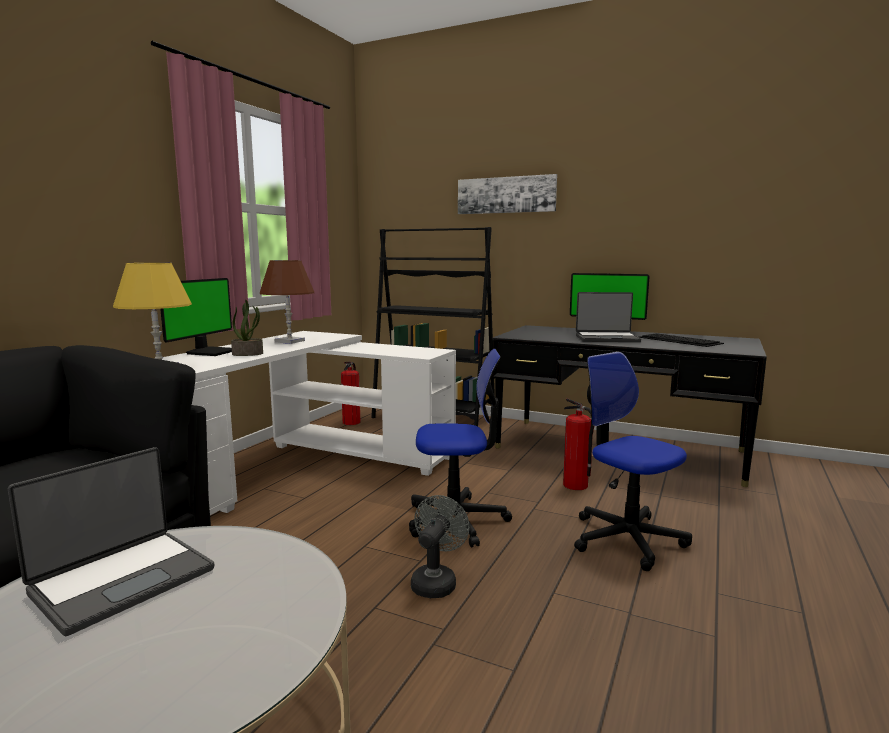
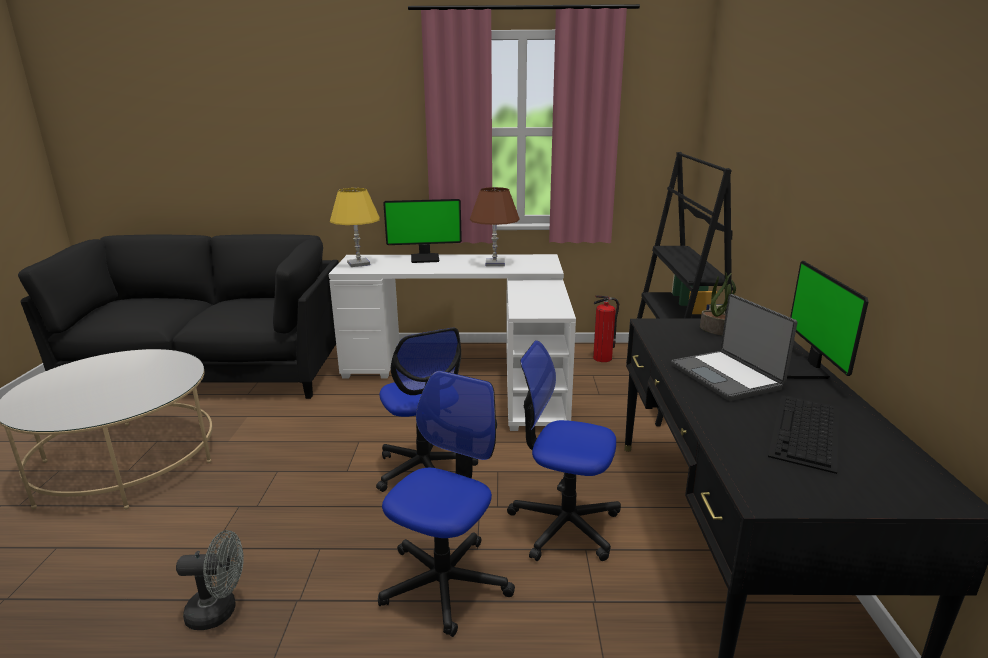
camera: 65 degrees right, 10 degrees up
laptop [8,447,214,636] -> none
potted plant [231,299,263,356] -> potted plant moved to [700,271,736,336]
grey fan [411,495,470,598] -> grey fan moved to [176,530,244,630]
picture [458,174,557,214] -> none
fire extinguisher [563,398,594,490] -> office chair [507,341,621,561]

